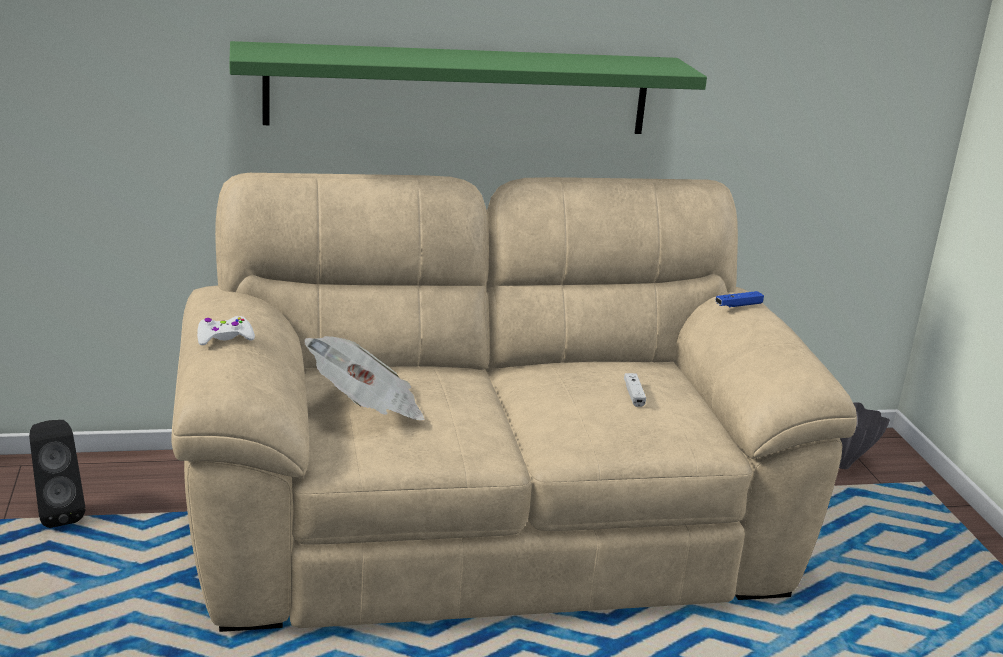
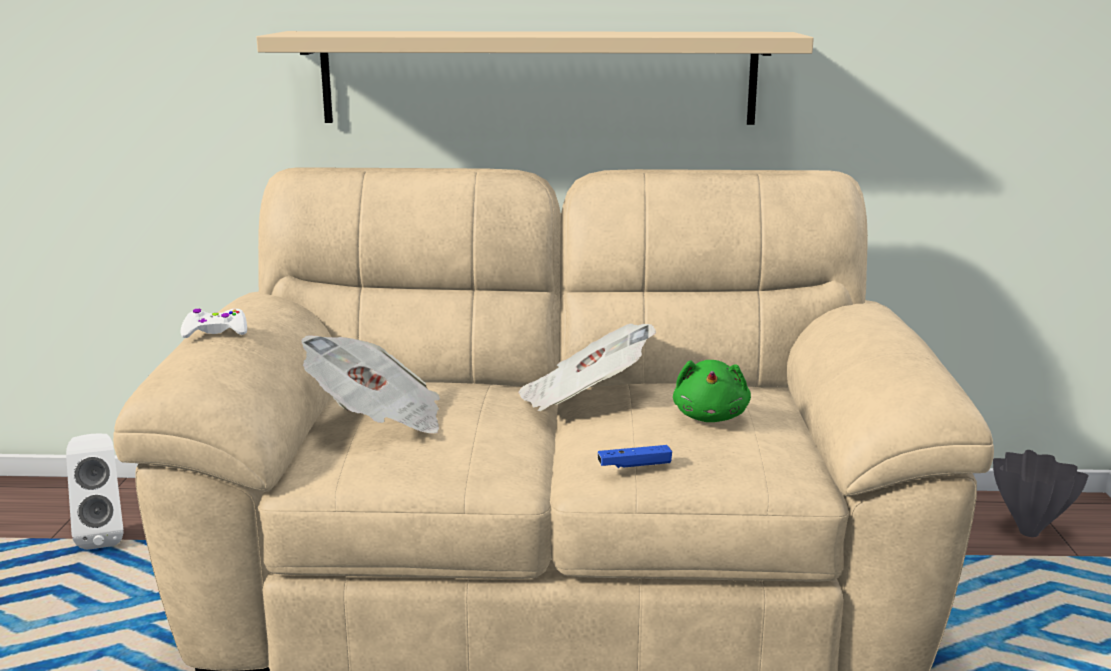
camera: 15 degrees right, 5 degrees down
black speaker [29,420,86,528] -> white speaker [66,434,123,550]
green shelf [230,41,707,134] -> beige shelf [256,31,814,125]
white game controller [624,373,646,407] -> green plush toy [673,360,751,422]
blue game controller [715,291,764,307] -> blue game controller moved to [598,445,672,468]
none -> newspaper [518,323,656,411]

